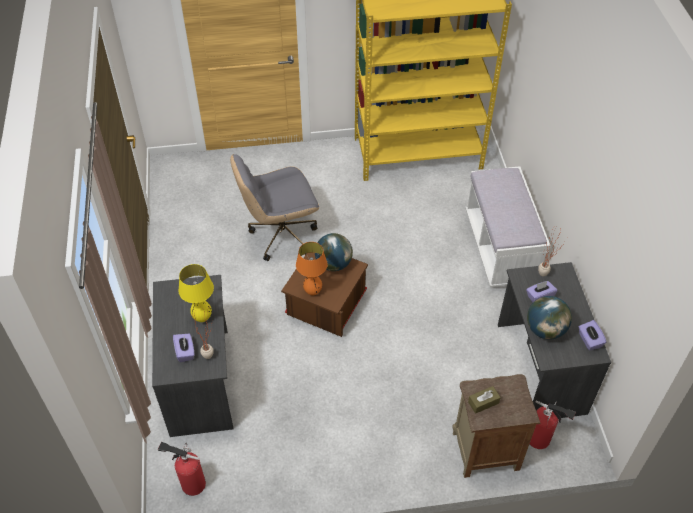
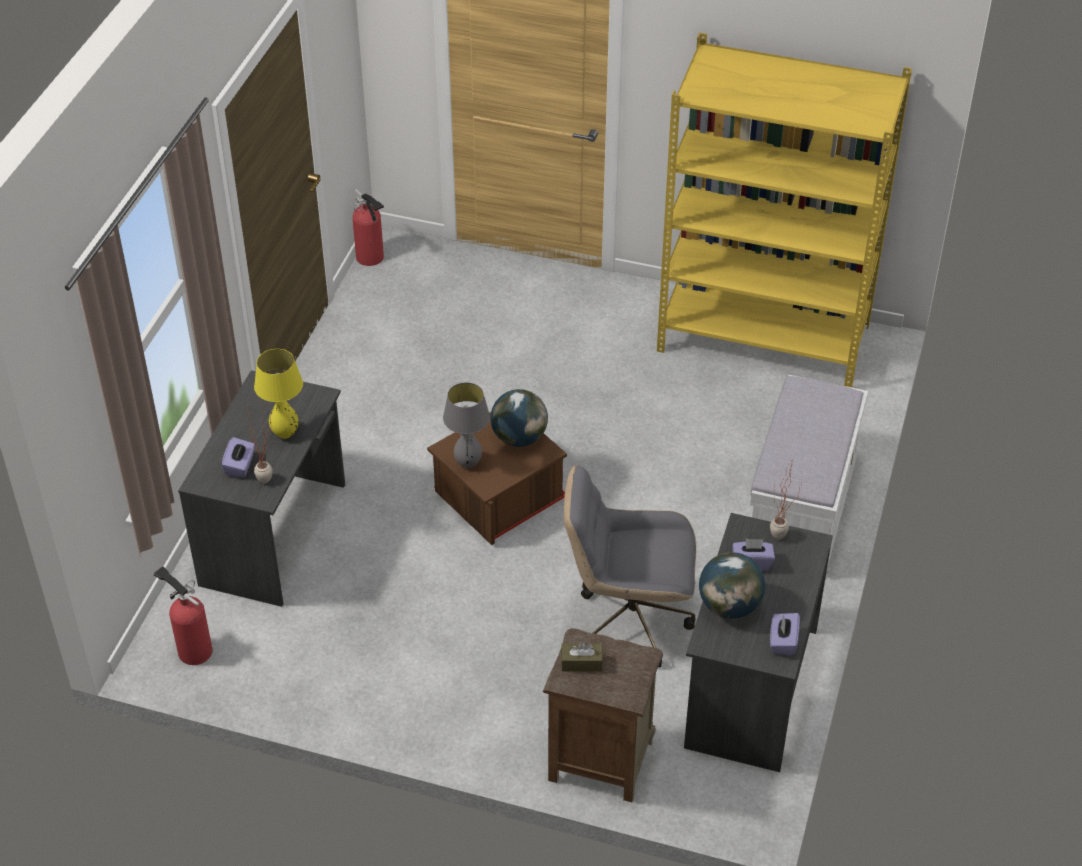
camera: 25 degrees right, 5 degrees down
grey office chair [230,154,319,261] -> grey office chair moved to [564,465,697,667]
orange table lamp [296,242,328,296] -> grey table lamp [443,382,490,468]
fire extinguisher [530,400,576,449] -> fire extinguisher moved to [352,189,384,266]

